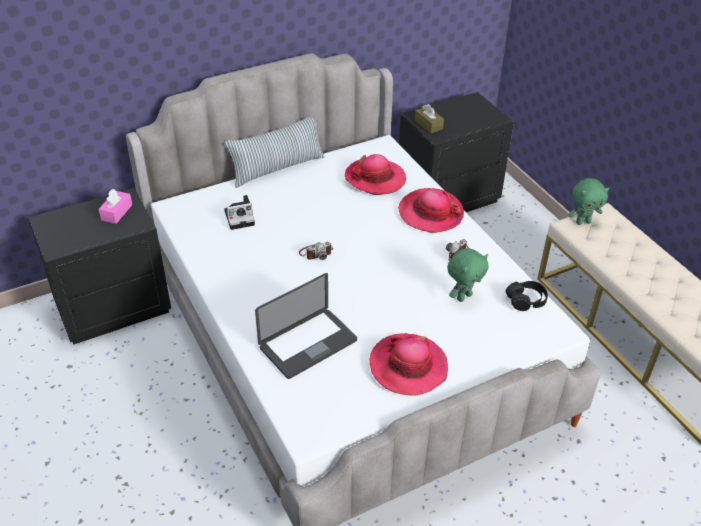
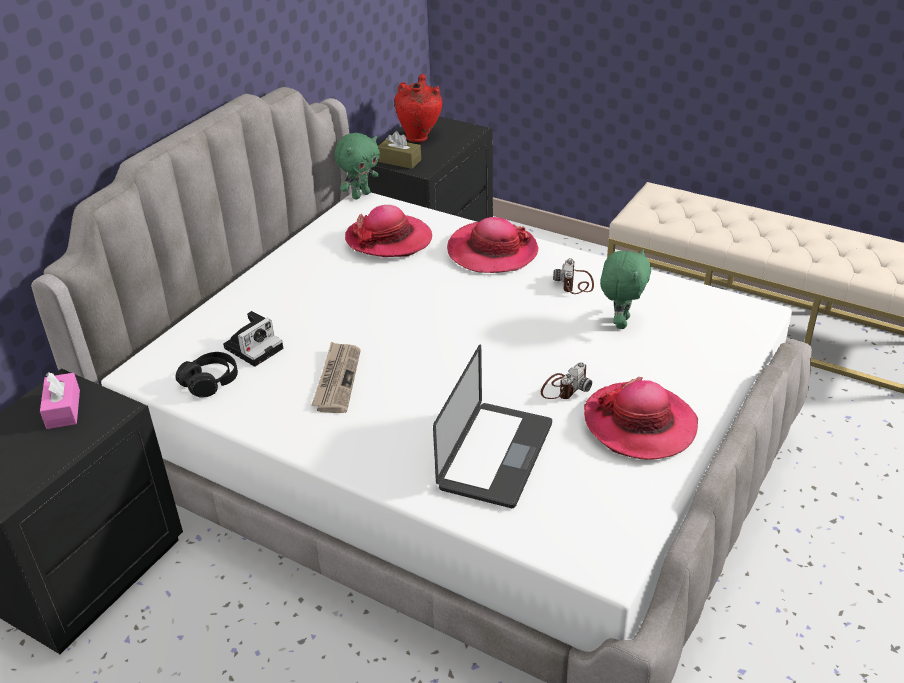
camera: 30 degrees left, 5 degrees down
pillow [225,118,324,188] -> none
camera [299,242,333,260] -> camera moved to [541,362,592,399]
black headphones [506,281,548,311] -> black headphones moved to [176,352,238,398]
green plush toy [568,178,610,225] -> green plush toy moved to [334,133,380,199]
none -> newspaper [311,341,361,413]
none -> red vase [394,74,443,142]

